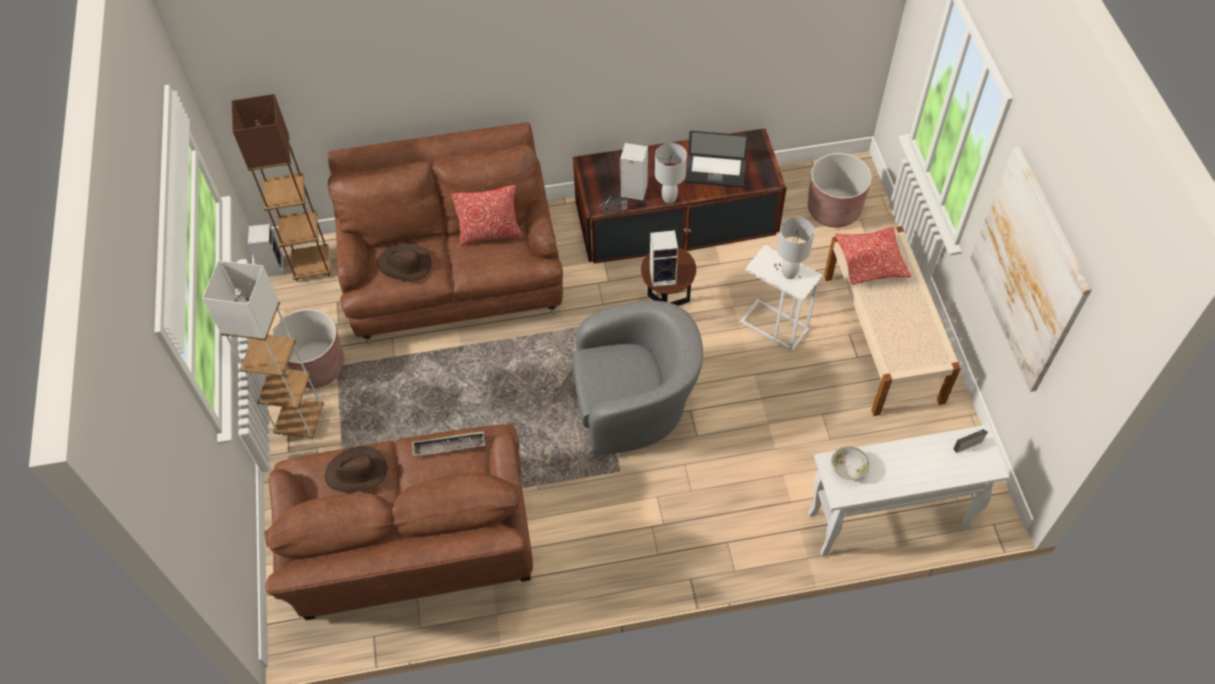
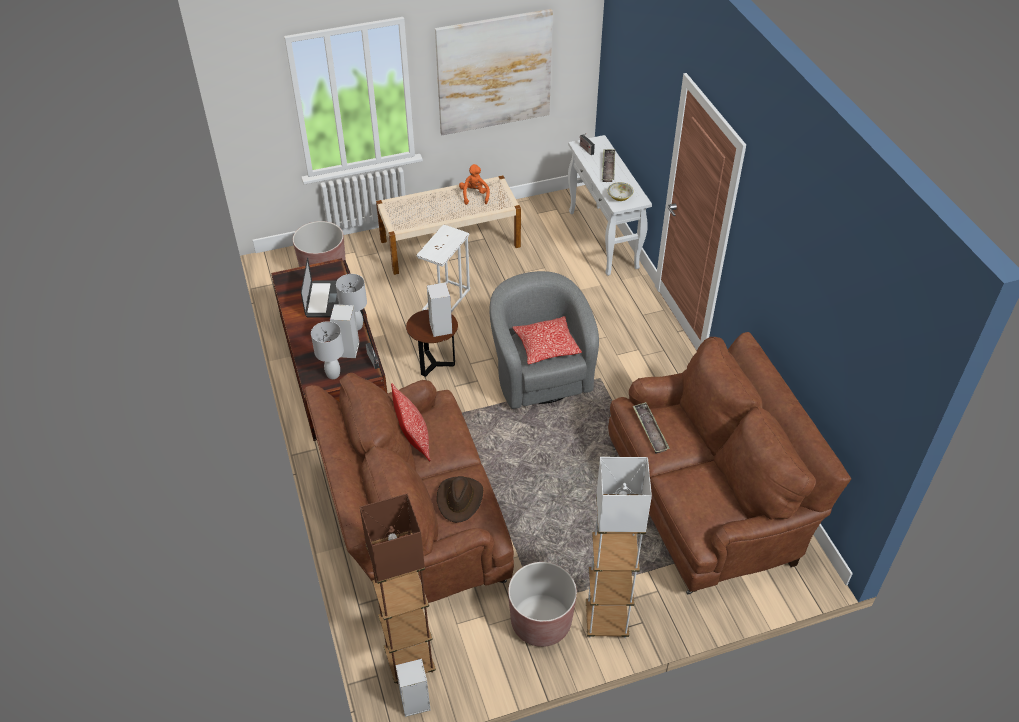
camera: 100 degrees left, 10 degrees down
brown hat [325,446,388,493] -> none
white table lamp [777,217,815,279] -> white table lamp moved to [311,321,344,379]
pillow [835,226,912,284] -> pillow moved to [512,316,582,364]
none -> orange plush toy [459,164,490,205]
none -> tray [602,149,615,182]

